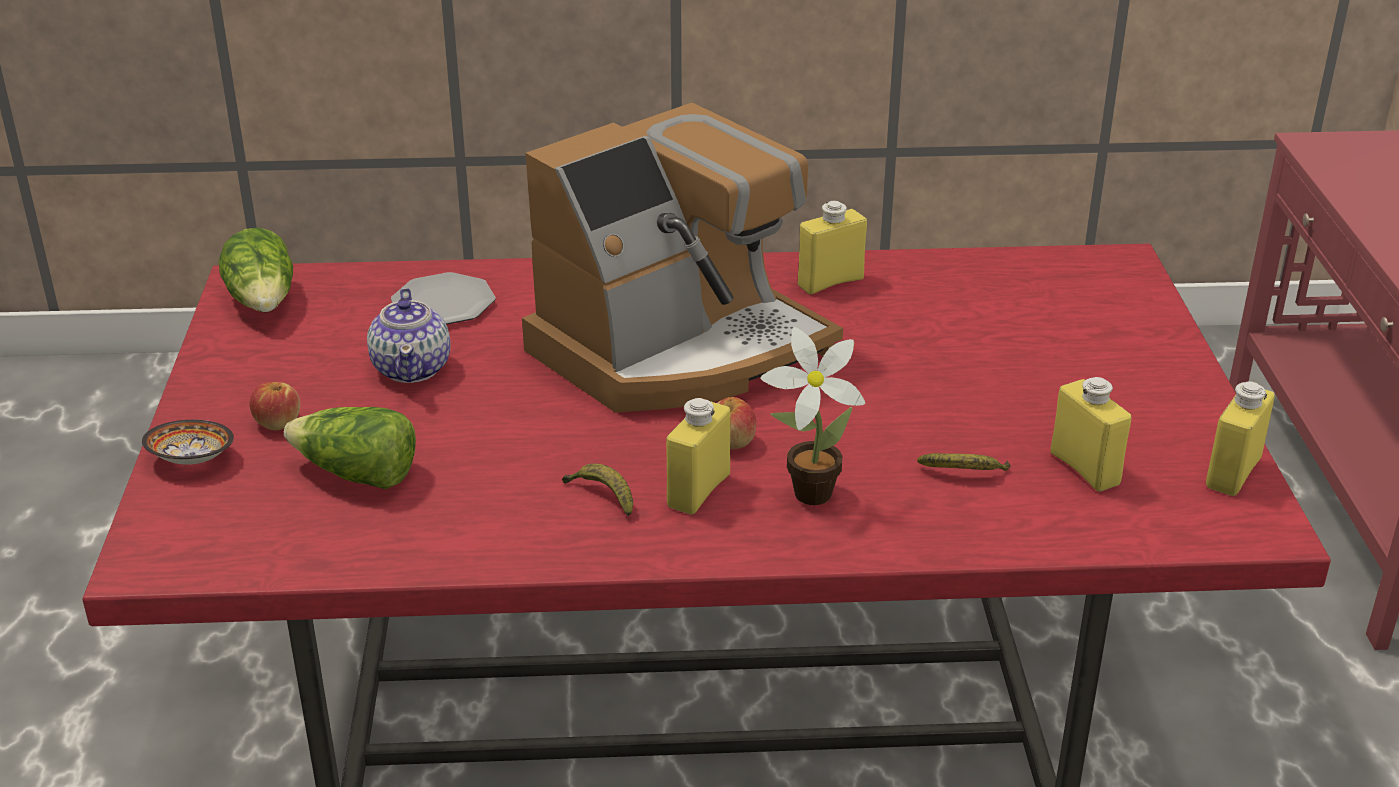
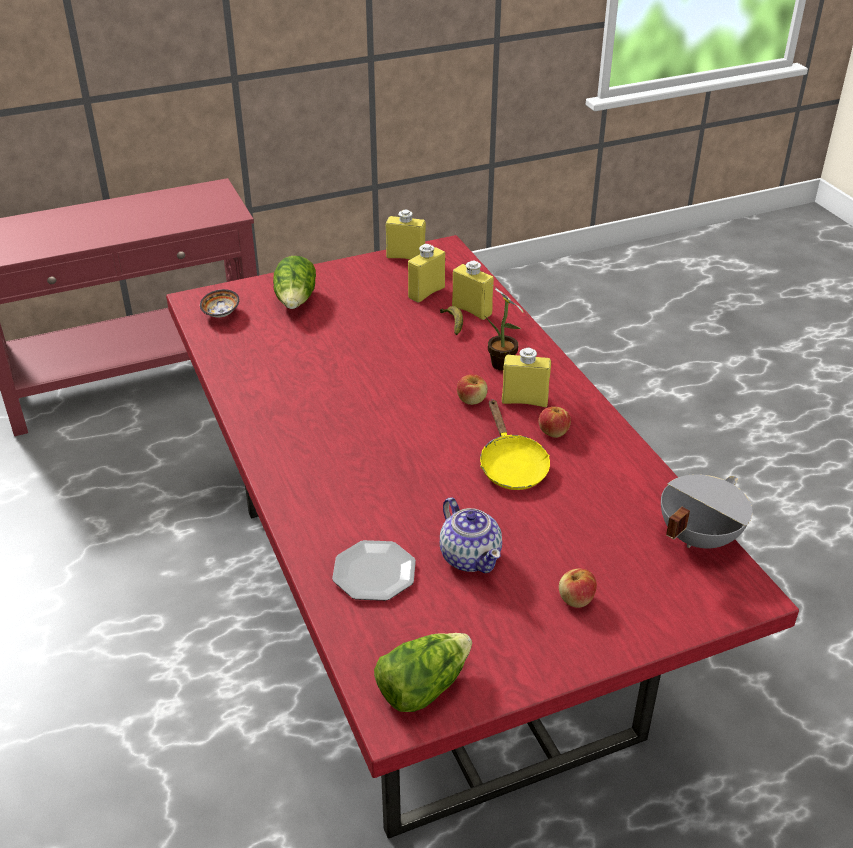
camera: 110 degrees left, 5 degrees up
bowl [142,420,234,465] -> bowl moved to [200,289,239,317]
lettuce [284,407,416,489] -> lettuce moved to [273,256,316,309]
teapot [367,288,451,383] -> teapot turned 90 degrees clockwise [440,497,502,573]
coffee machine [522,103,843,413] -> none
banana [562,463,633,516] -> apple [539,407,571,438]
yellow bottle [798,201,867,294] -> yellow bottle moved to [452,261,494,320]
none -> yellow frying pan [480,399,550,490]
none -> grey cooking pot [661,474,752,549]

